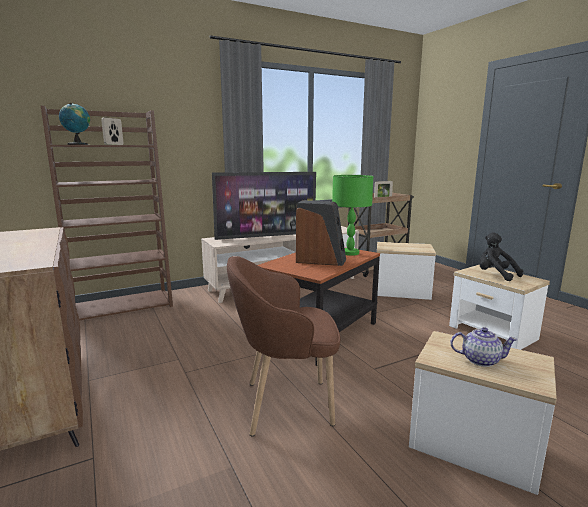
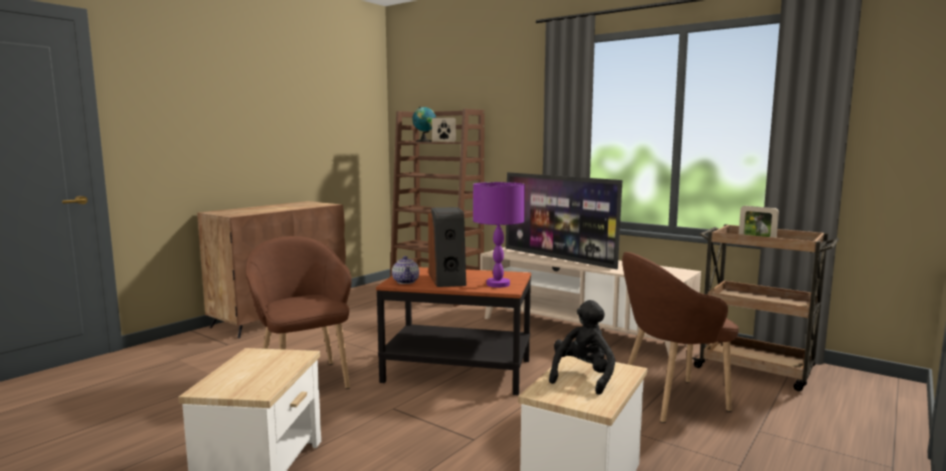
camera: 65 degrees right, 5 degrees down
green table lamp [332,175,374,256] -> purple table lamp [473,182,525,288]
side table [377,242,436,300] -> brown armchair [622,252,739,423]
teapot [450,327,518,367] -> teapot moved to [392,256,419,284]

